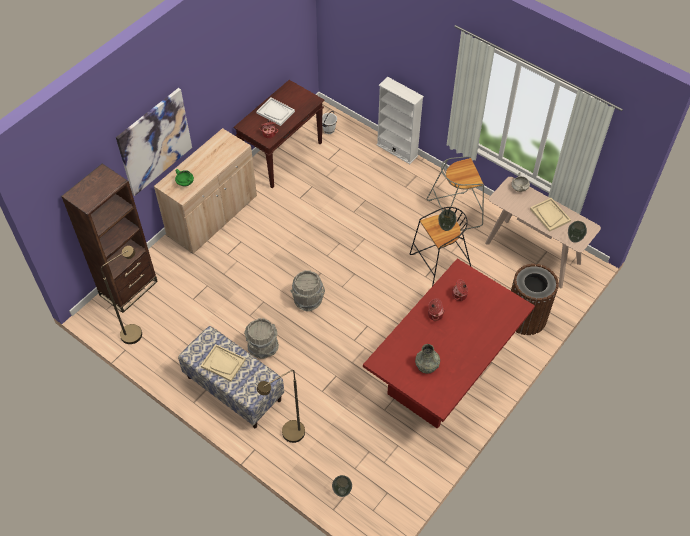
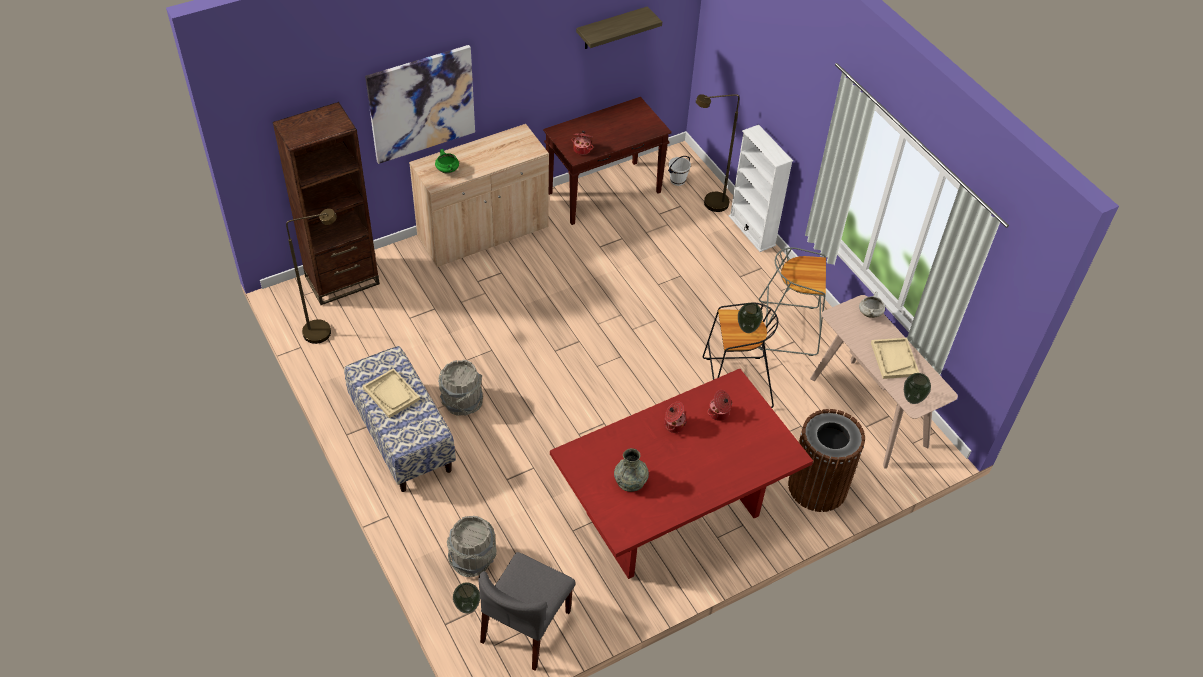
camera: 20 degrees right, 5 degrees down
white tray [256,97,295,126] -> none
brown floor lamp [257,370,305,443] -> brown floor lamp moved to [696,94,740,212]
grey bucket [290,270,325,311] -> grey bucket moved to [447,516,497,577]
none -> grey chair [479,552,576,671]
none -> shelf [576,6,662,49]

